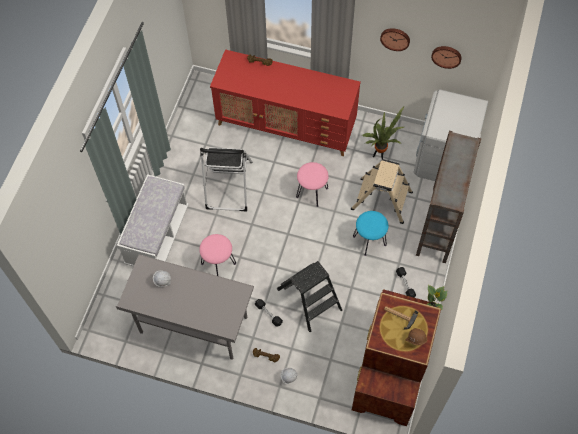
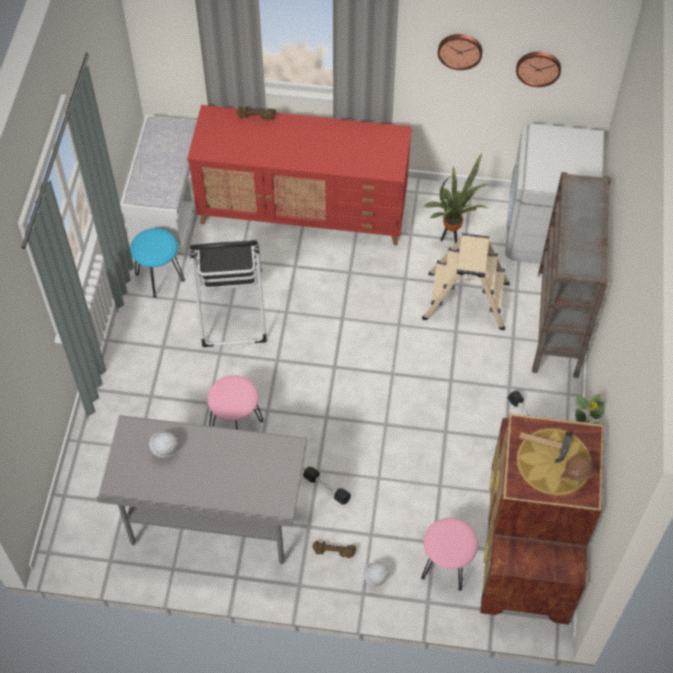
camera: 10 degrees left, 5 degrees down
white bench [117,174,189,266] -> white bench moved to [120,115,197,249]
black step ladder [277,261,342,332] -> none
pink stool [296,162,329,207] -> pink stool moved to [421,518,478,591]
turquoise stool [353,211,388,256] -> turquoise stool moved to [130,228,185,298]

